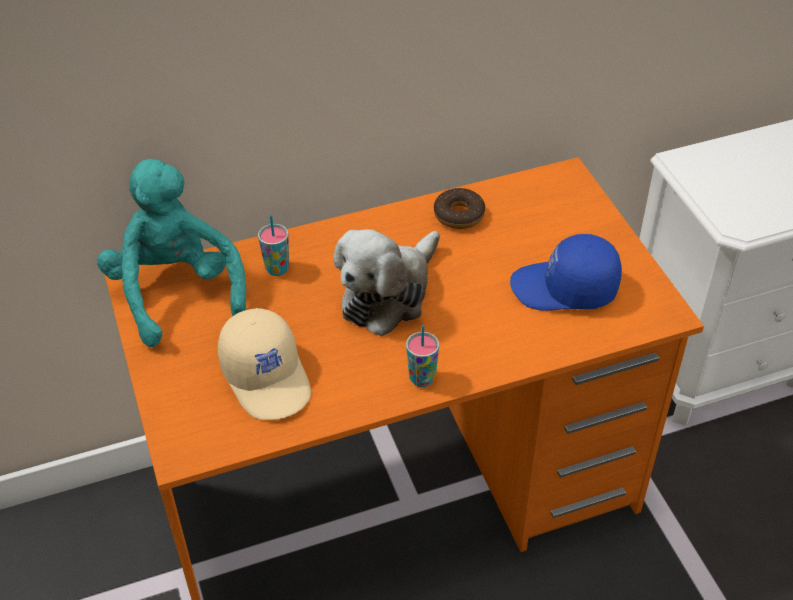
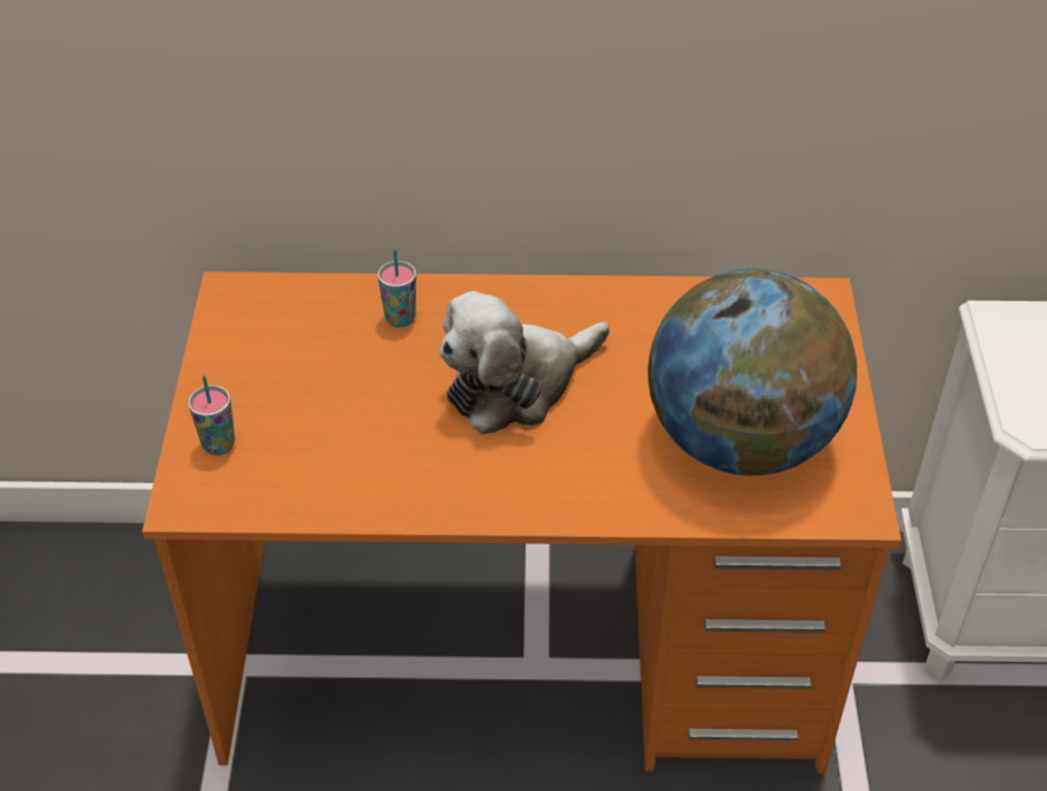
camera: 20 degrees right, 0 degrees up
turquoise plush toy [97,159,246,347] -> none
beige cap [218,308,311,420] -> none
cup [406,325,439,387] -> cup moved to [188,375,235,455]
donut [434,188,485,229] -> none
blue cap [510,234,622,311] -> globe [648,269,857,476]

